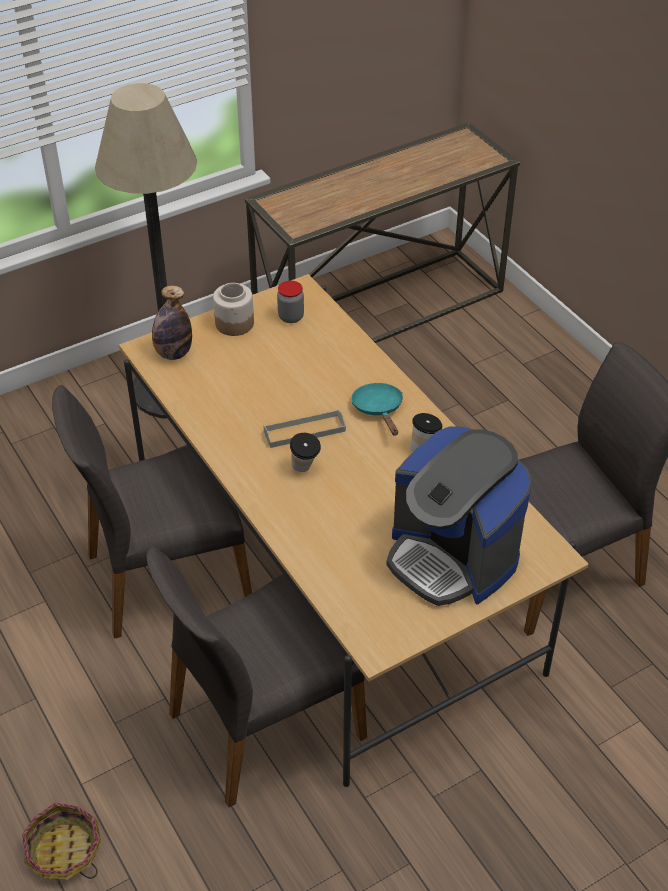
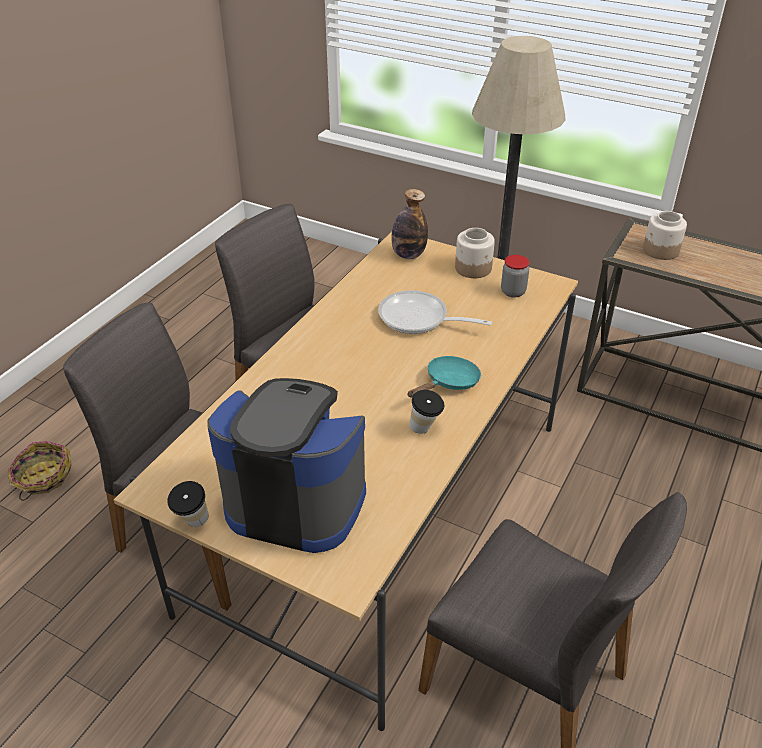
camera: 60 degrees right, 5 degrees down
grey tray [264,410,346,448] -> none
cup [290,433,321,472] -> cup moved to [167,481,209,527]
coffee machine [386,426,532,606] -> coffee machine turned 90 degrees clockwise [207,378,366,553]
none -> frying pan [378,290,492,334]
none -> jar [643,211,687,260]

